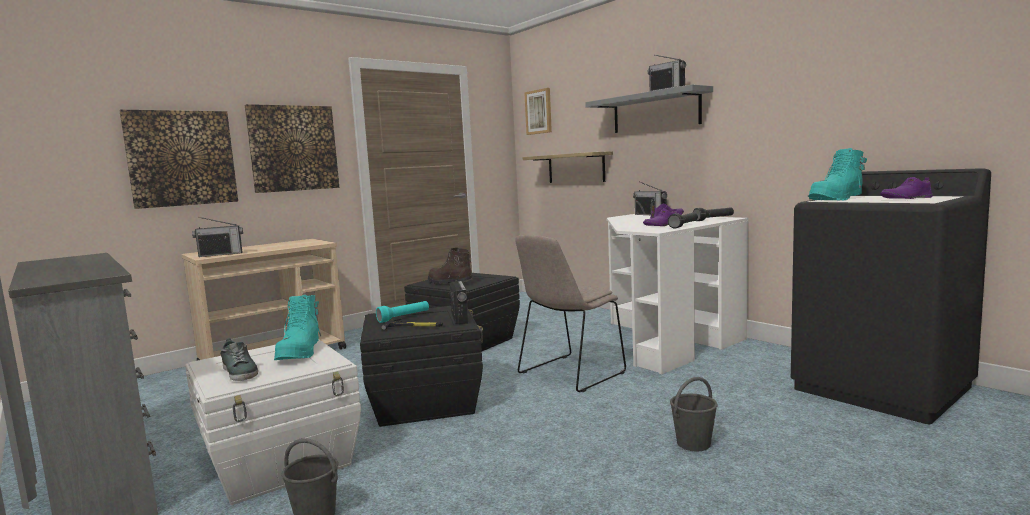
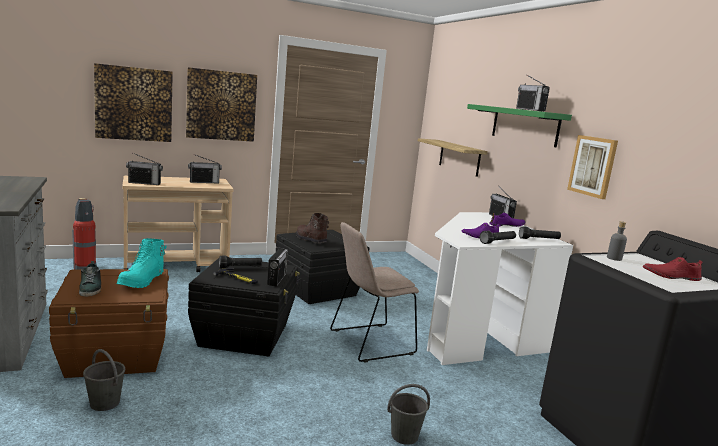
camera: 15 degrees right, 5 degrees up
white storage box [185,340,361,505] -> brown storage box [49,269,169,378]
turquoise flashlight [376,301,429,323] -> black flashlight [219,256,262,268]
picture [524,88,552,135] -> picture moved to [567,135,618,199]
grey shelf [585,84,713,133] -> green shelf [467,104,572,147]
turquoise boot [808,148,867,200] -> grey bottle [607,221,627,261]
purple shoe [880,177,933,199] -> red shoe [643,257,703,281]
none -> fire extinguisher [72,198,96,270]
none -> radio [188,155,222,184]

